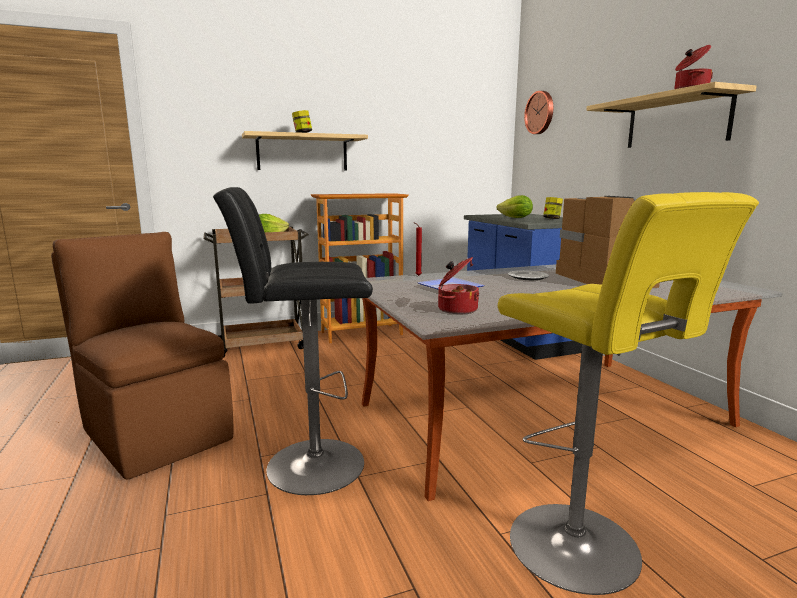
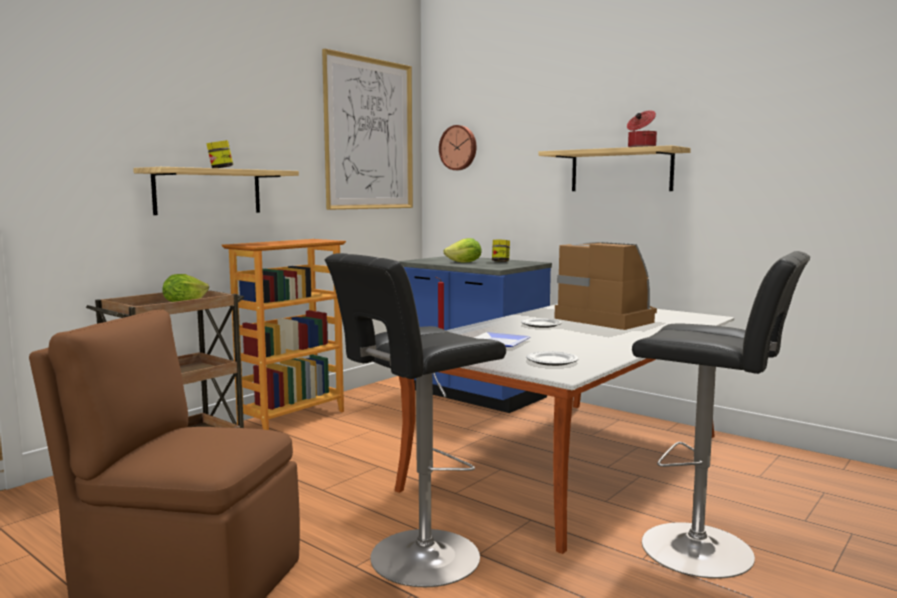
camera: 30 degrees left, 5 degrees down
cooking pot [438,257,479,314] -> plate [526,351,578,366]
yellow stool [498,192,759,595] -> black stool [632,251,810,579]
none -> picture [322,49,413,210]

